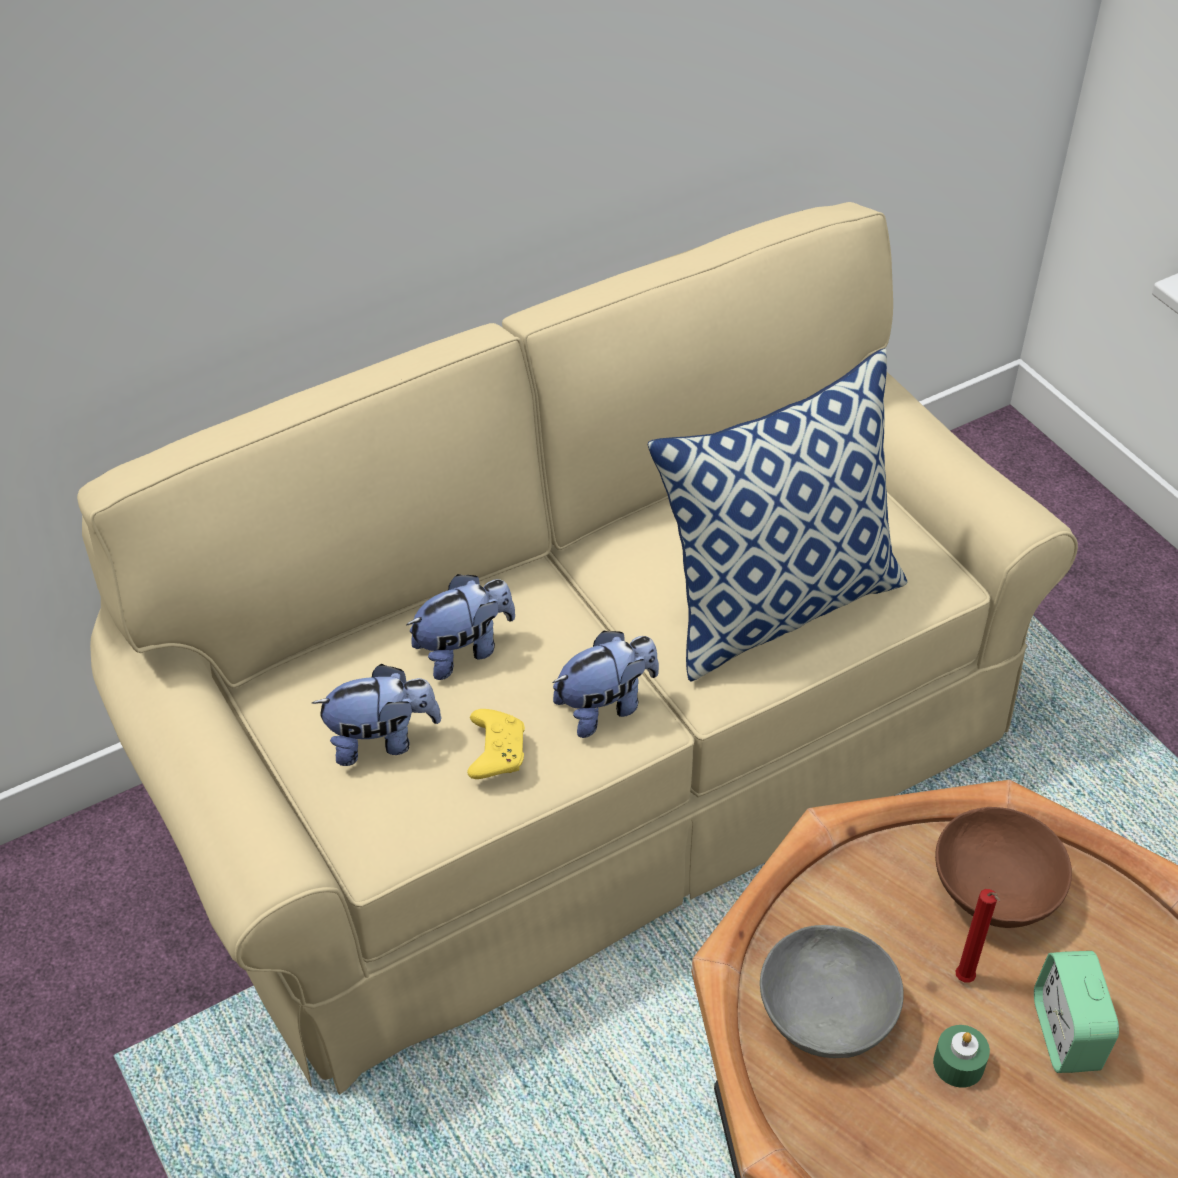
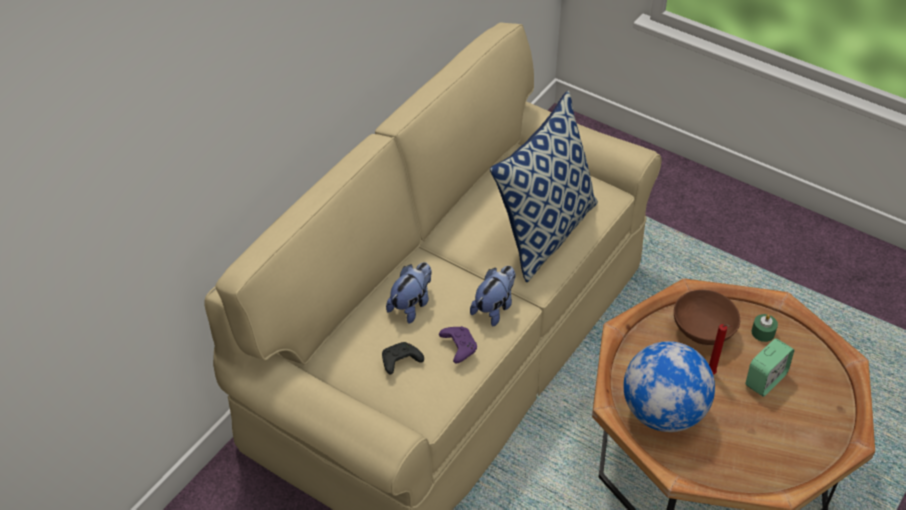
camera: 25 degrees left, 0 degrees up
plush toy [312,664,441,766] -> black game controller [382,342,424,375]
yellow game controller [467,709,525,779] -> purple game controller [439,326,477,363]
grey bowl [760,925,904,1058] -> globe [623,341,715,432]
green candle [933,1025,990,1088] -> green candle moved to [751,314,778,342]
alarm clock [1034,951,1119,1073] -> alarm clock turned 105 degrees counterclockwise [745,338,794,397]

